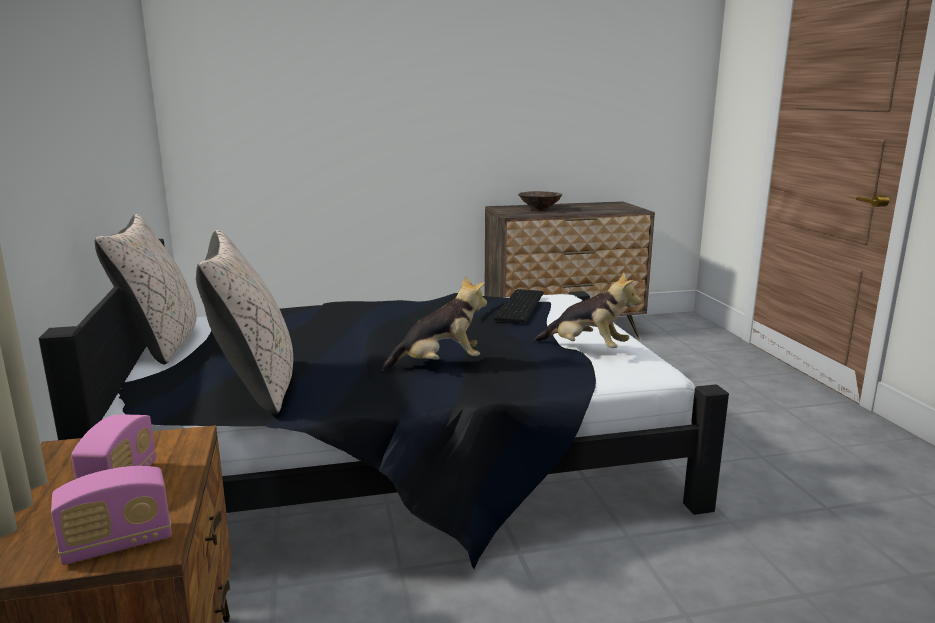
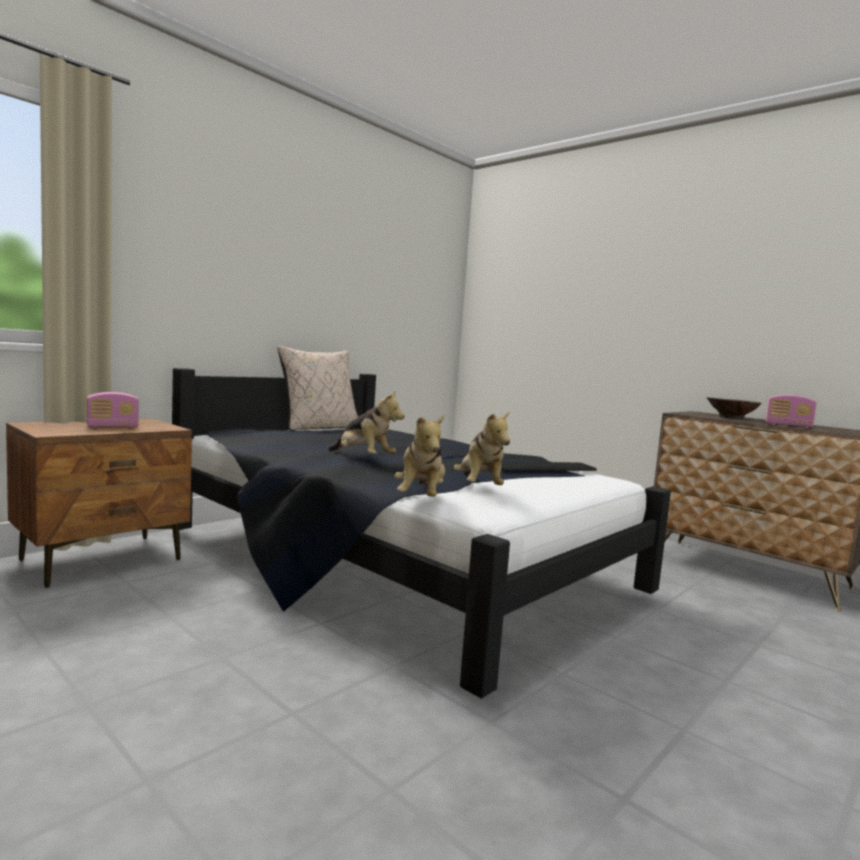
camera: 55 degrees right, 10 degrees down
radio [51,466,172,565] -> radio moved to [765,395,817,428]
beige pillow [196,230,293,414] -> none
none -> plush toy [395,415,445,497]

